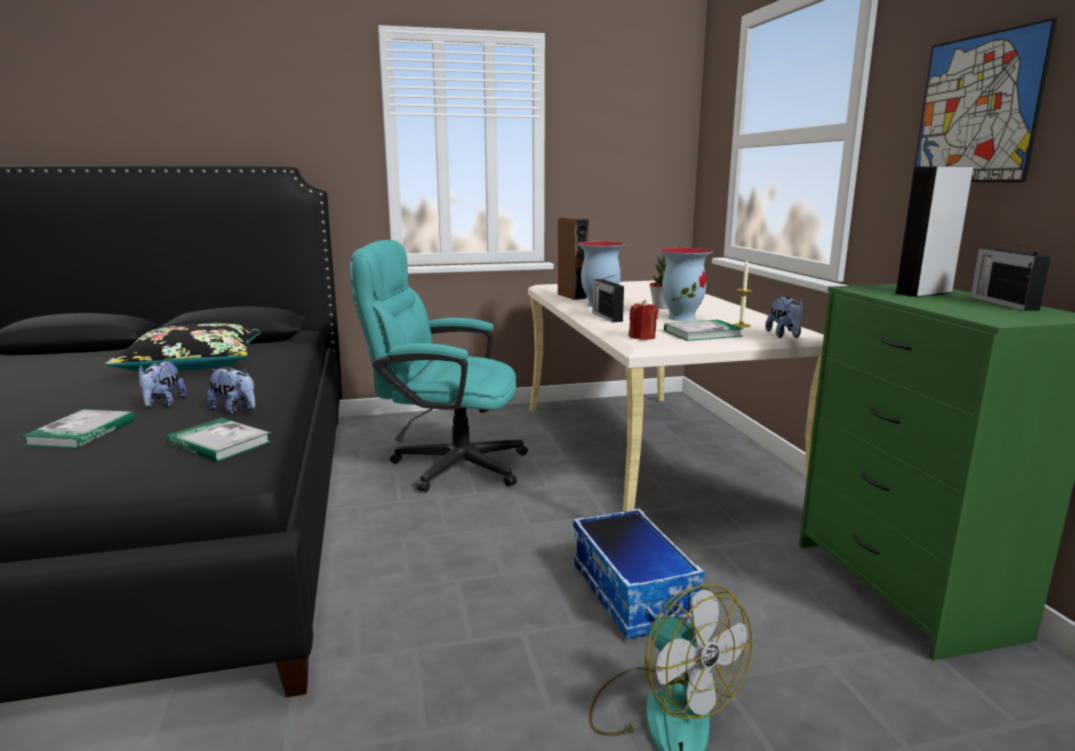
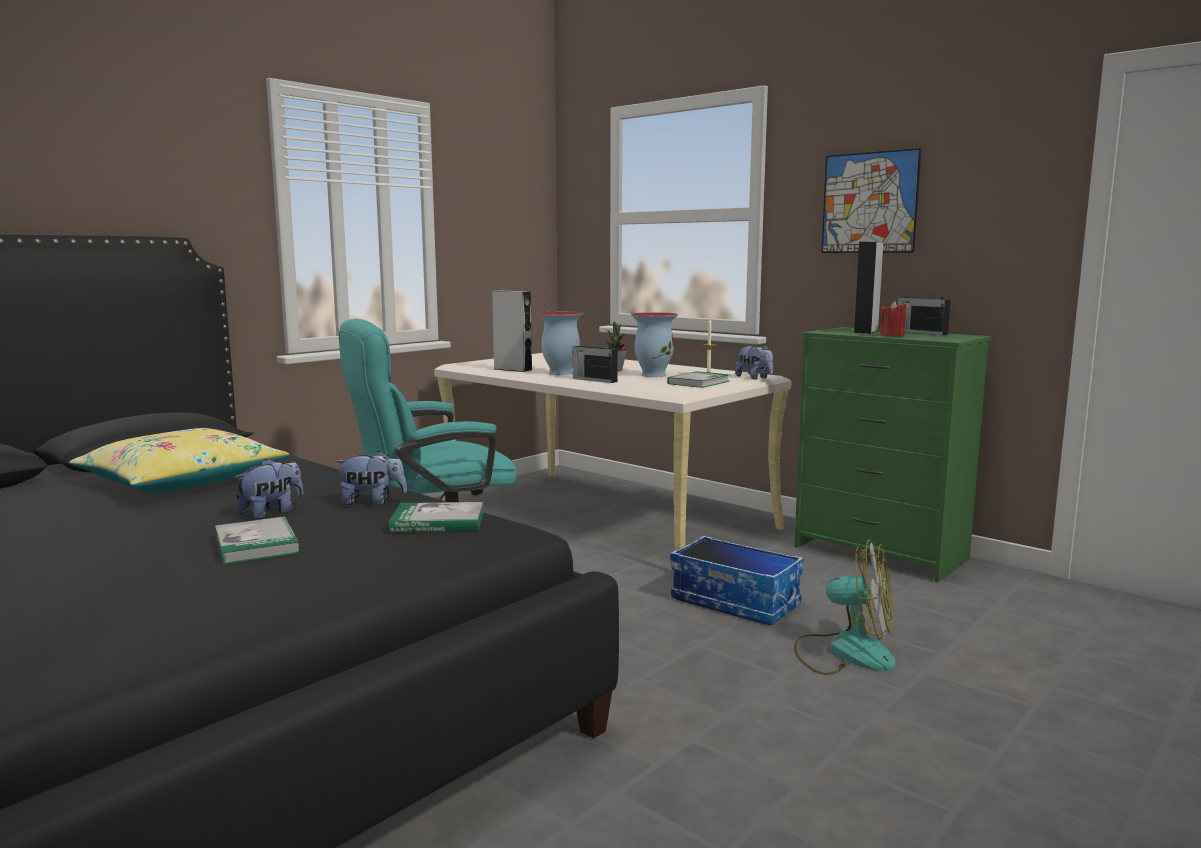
camera: 35 degrees left, 5 degrees down
black pillow [105,323,262,371] -> yellow pillow [69,428,289,493]
plush toy [138,361,187,408] -> plush toy turned 105 degrees counterclockwise [234,459,303,519]
brown speaker [558,218,589,300] -> grey speaker [492,291,532,372]
red candle [629,300,658,340] -> red candle moved to [880,301,907,337]

